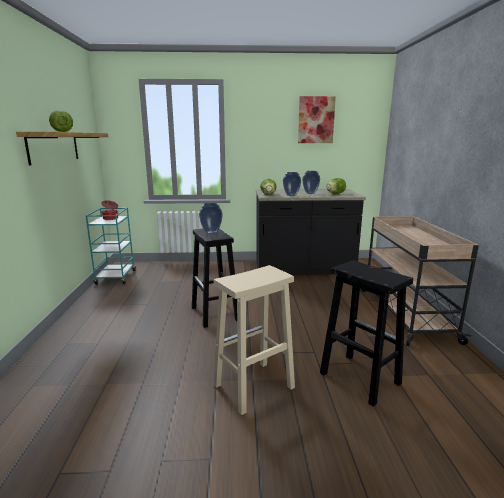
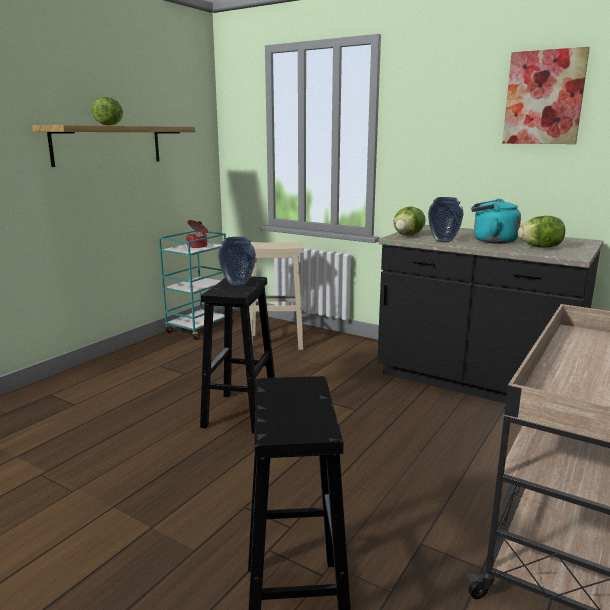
camera: 35 degrees right, 0 degrees up
beige stool [213,265,295,415] -> beige stool moved to [249,242,303,350]
vase [302,171,320,194] -> turquoise kettle [471,199,521,244]

